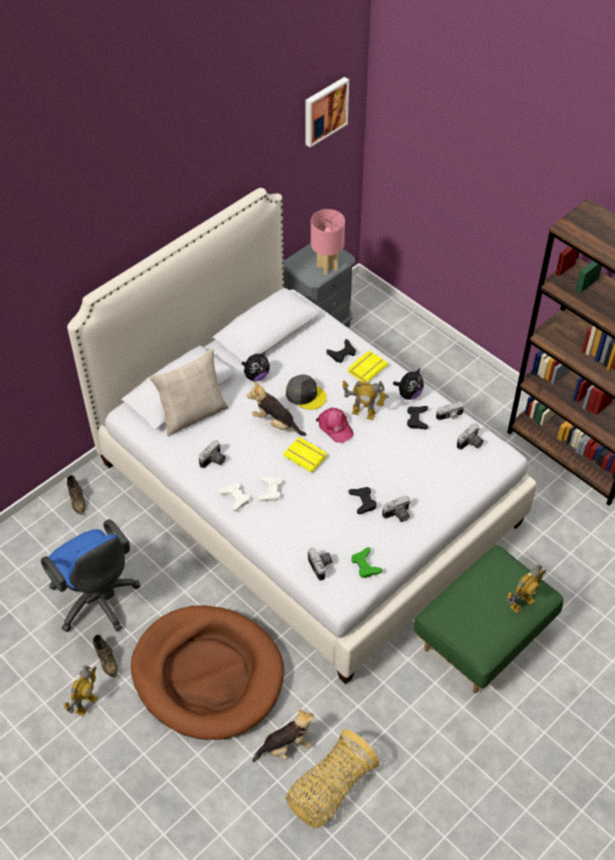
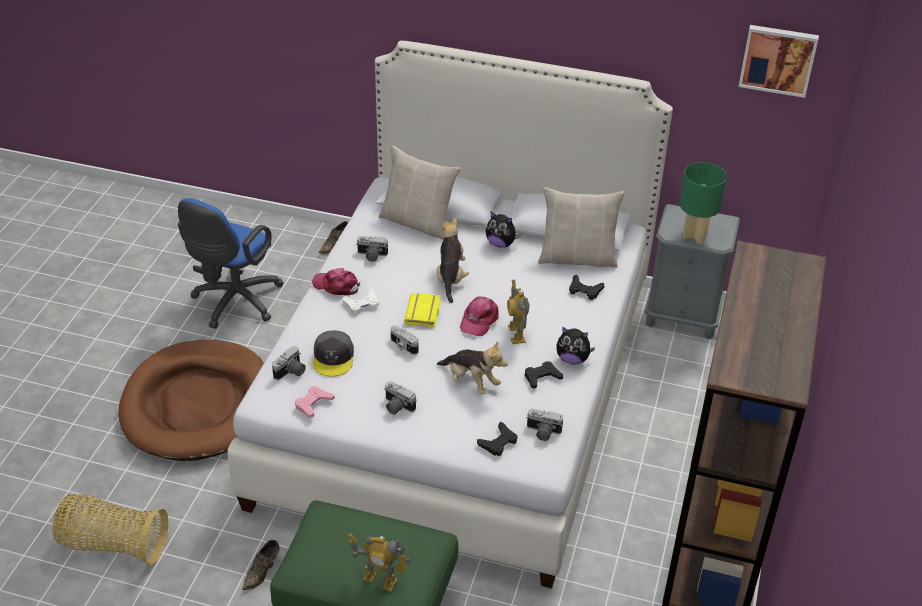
camera: 60 degrees right, 10 degrees down
toy robot [63,665,98,716] -> none
brown shoe [93,635,118,678] -> brown shoe moved to [242,540,280,590]
white game controller [218,483,249,511] -> pink cap [312,268,360,295]
plush toy [252,708,314,762] -> plush toy moved to [437,341,508,394]
grey cap [286,375,327,410] -> grey cap moved to [313,330,354,377]
pink table lamp [311,209,345,275] -> green table lamp [679,162,727,244]
yellow book [348,351,388,381] -> none
black game controller [348,487,377,514] -> black game controller moved to [477,422,518,456]
green game controller [351,547,382,578] -> pink game controller [295,386,335,418]
camera [436,401,464,420] -> camera moved to [391,325,419,355]
none -> beige pillow [538,187,624,268]

